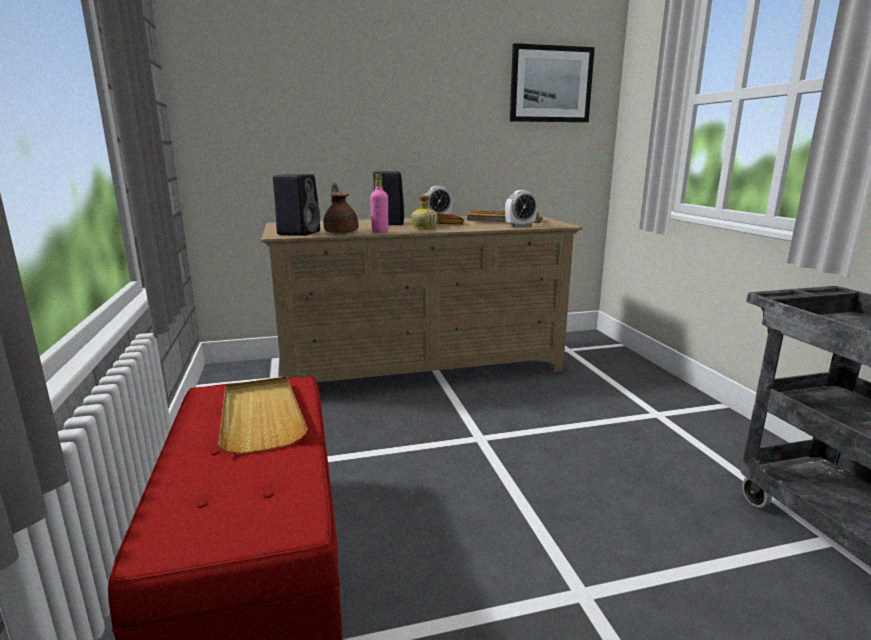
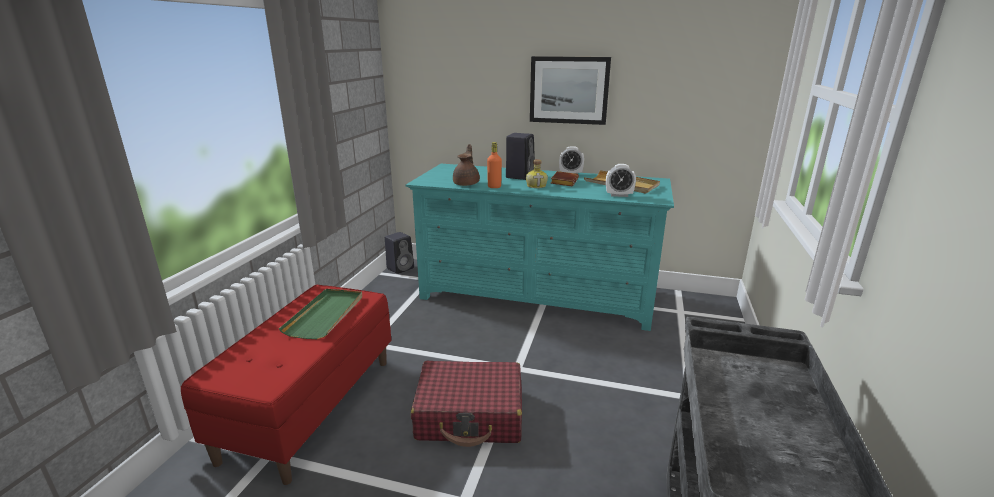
camera: 30 degrees right, 5 degrees up
beige tray [218,377,308,454] -> green tray [279,289,362,339]
beige dresser [261,216,582,382] -> turquoise dresser [406,164,674,331]
black speaker [273,174,320,236] -> black speaker moved to [385,232,414,274]
pink bottle [370,174,388,233] -> orange bottle [487,142,502,188]
picture [510,43,595,122] -> picture moved to [530,56,611,125]
none -> red suitcase [411,361,522,447]

